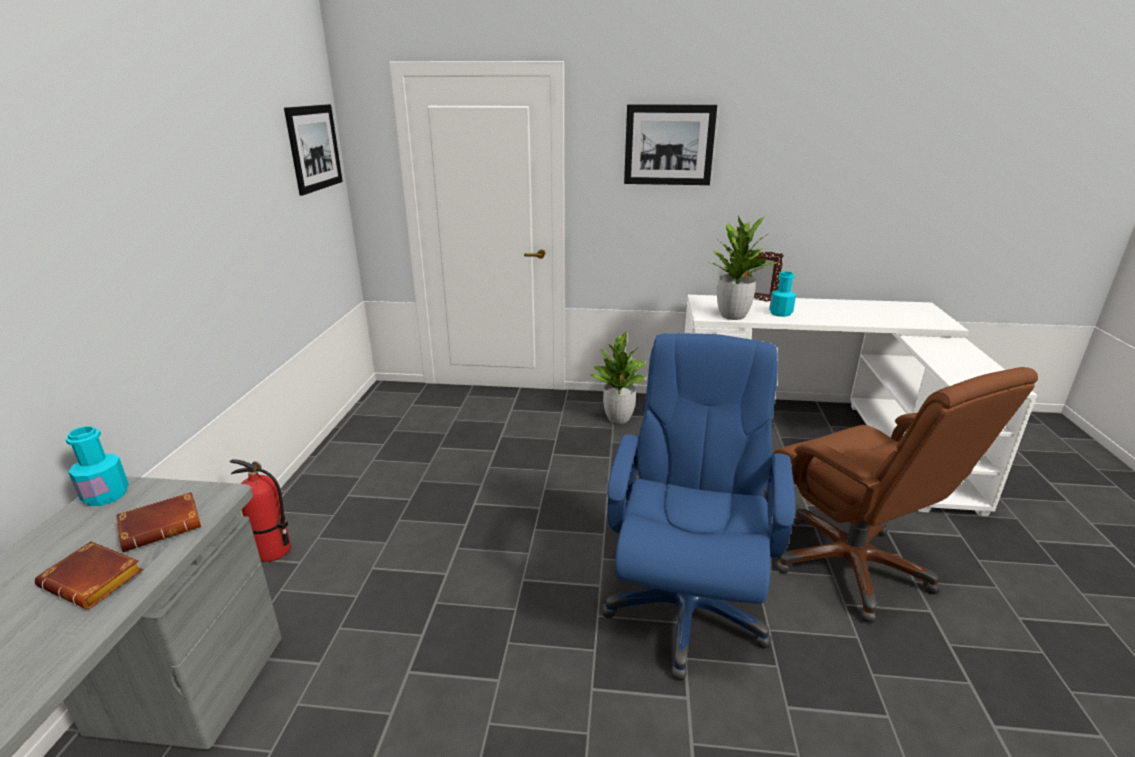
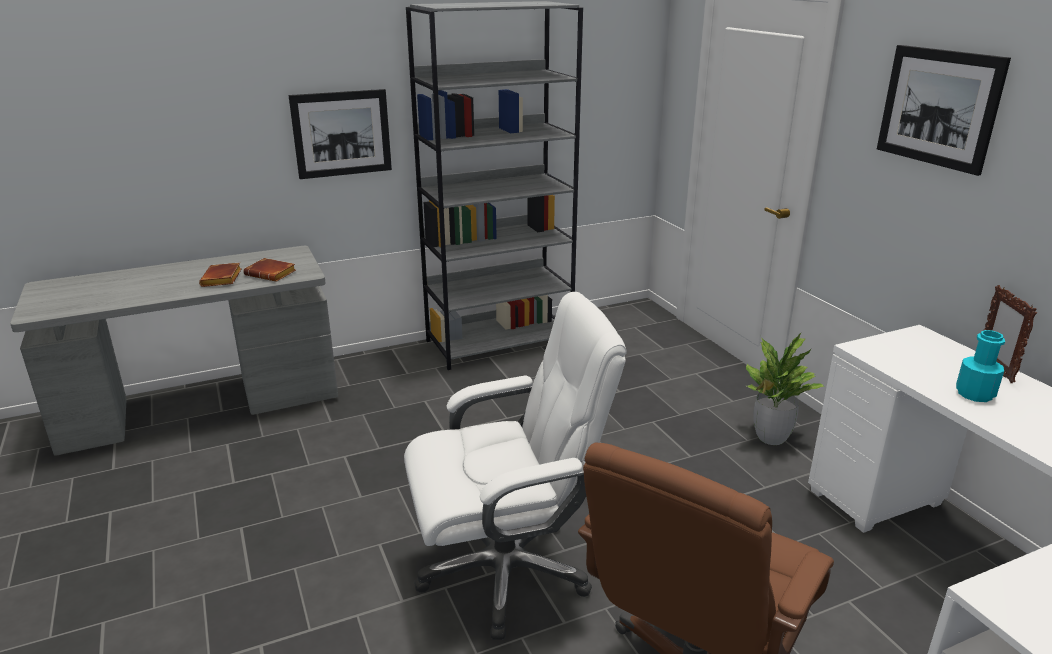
camera: 60 degrees right, 0 degrees up
turquoise bottle [66,426,129,506] -> none
fire extinguisher [230,459,291,562] -> none
picture [284,104,343,195] -> picture moved to [289,89,392,179]
blue office chair [602,333,795,680] -> white office chair [404,292,627,640]
potted plant [709,215,778,320] -> none
none -> grey bookcase [406,1,583,370]

